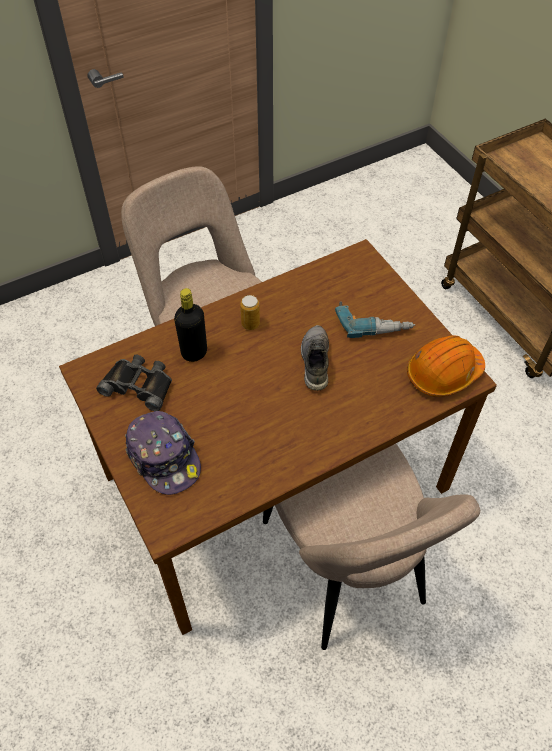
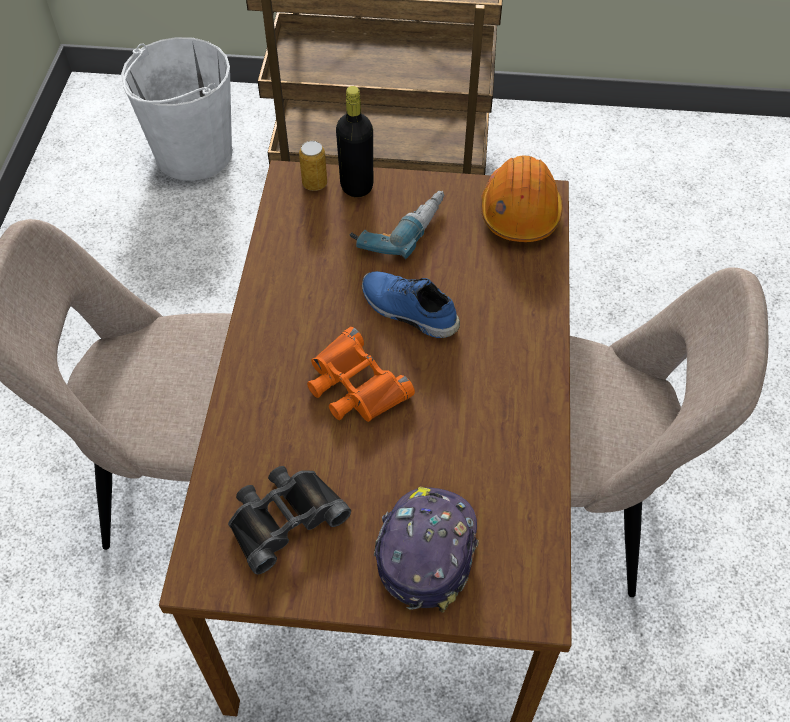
camera: 55 degrees left, 0 degrees up
cap [125,411,201,495] -> cap turned 75 degrees counterclockwise [374,487,479,613]
black bottle [174,288,207,362] -> black bottle moved to [336,86,373,197]
can [240,295,260,330] -> can moved to [299,141,327,191]
grey shoe [301,325,329,391] -> blue shoe [362,271,460,338]
none -> white bucket [121,37,233,181]
none -> orange binoculars [307,327,415,422]

